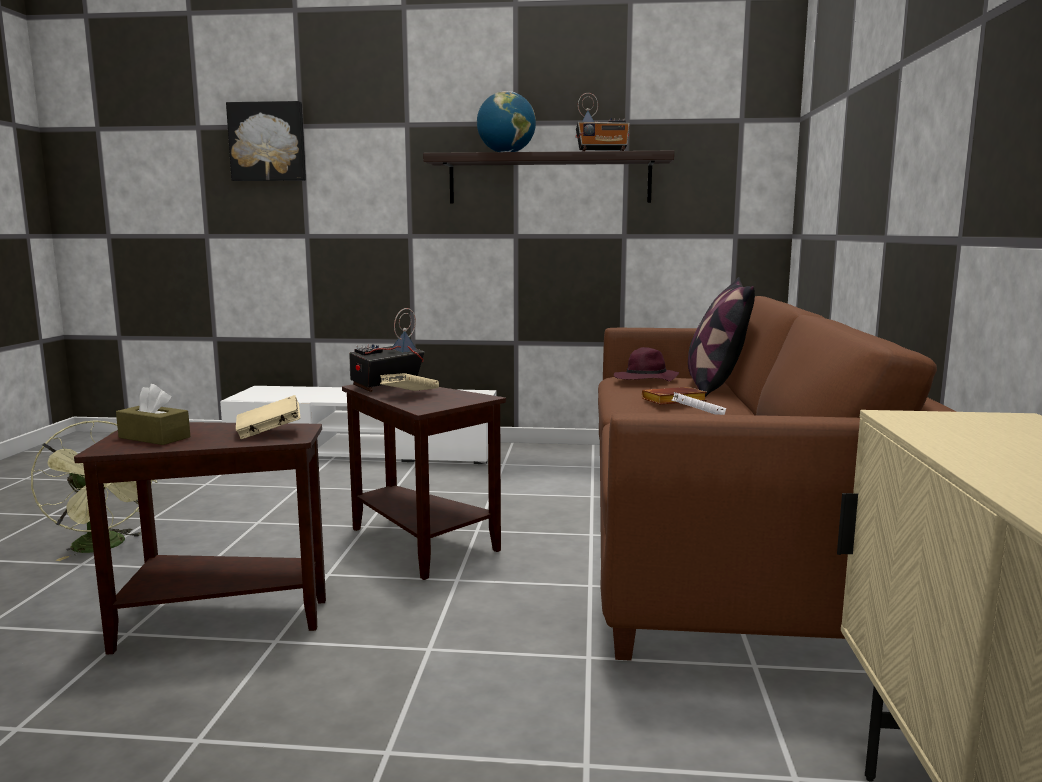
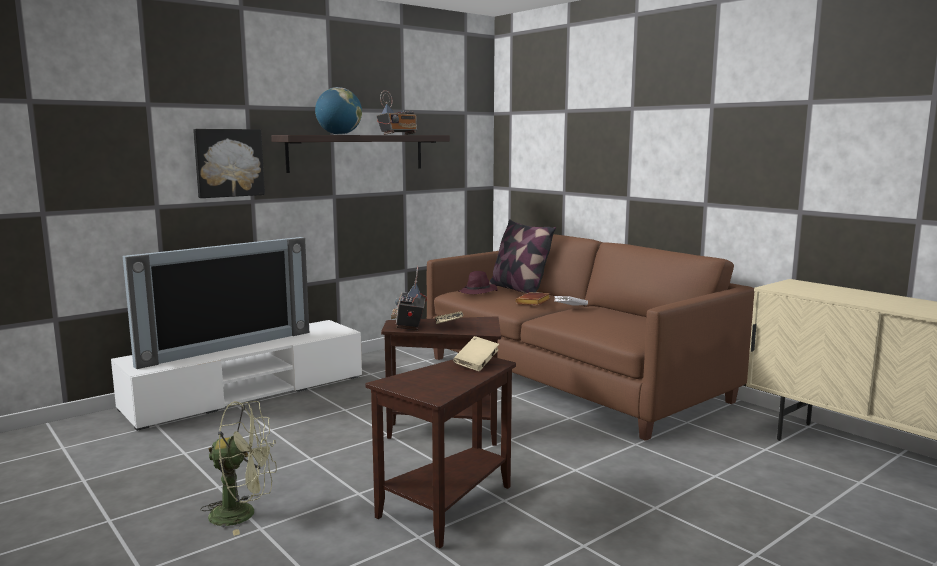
camera: 45 degrees left, 0 degrees up
brown tissue box [116,384,190,445] -> none
picture [226,101,306,181] -> picture moved to [193,129,265,198]
none -> television [123,237,309,369]

